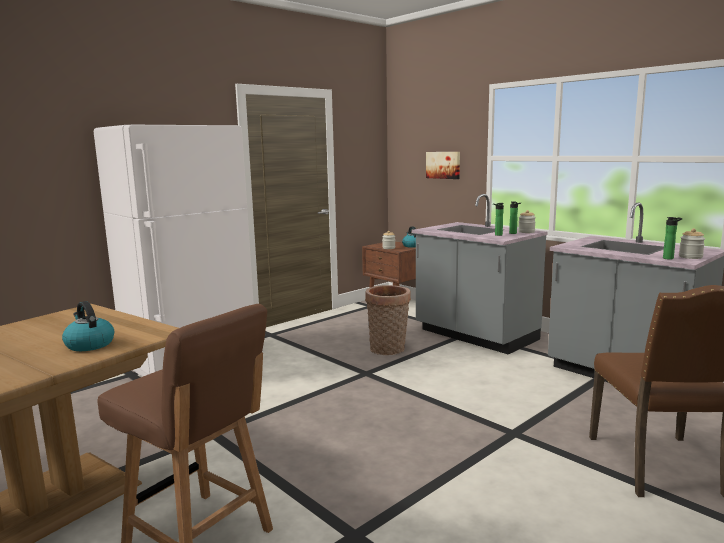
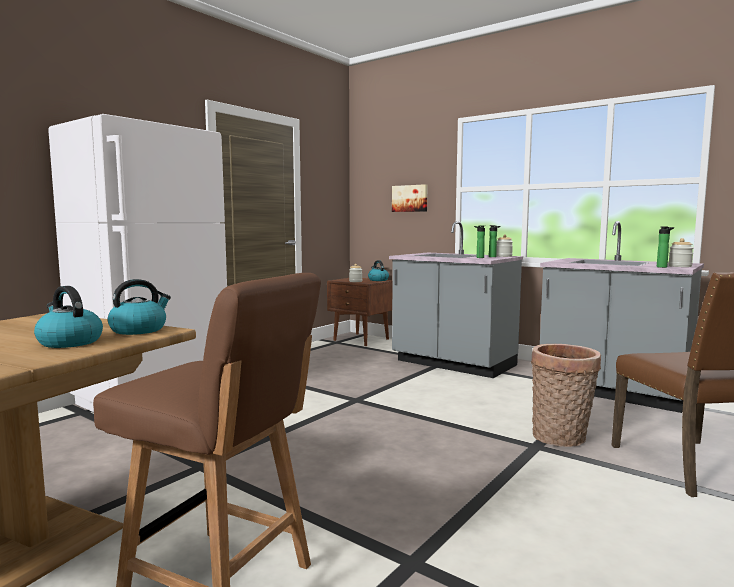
camera: 10 degrees left, 5 degrees down
basket [365,285,411,355] -> basket moved to [531,344,601,447]
none -> kettle [108,279,171,335]

